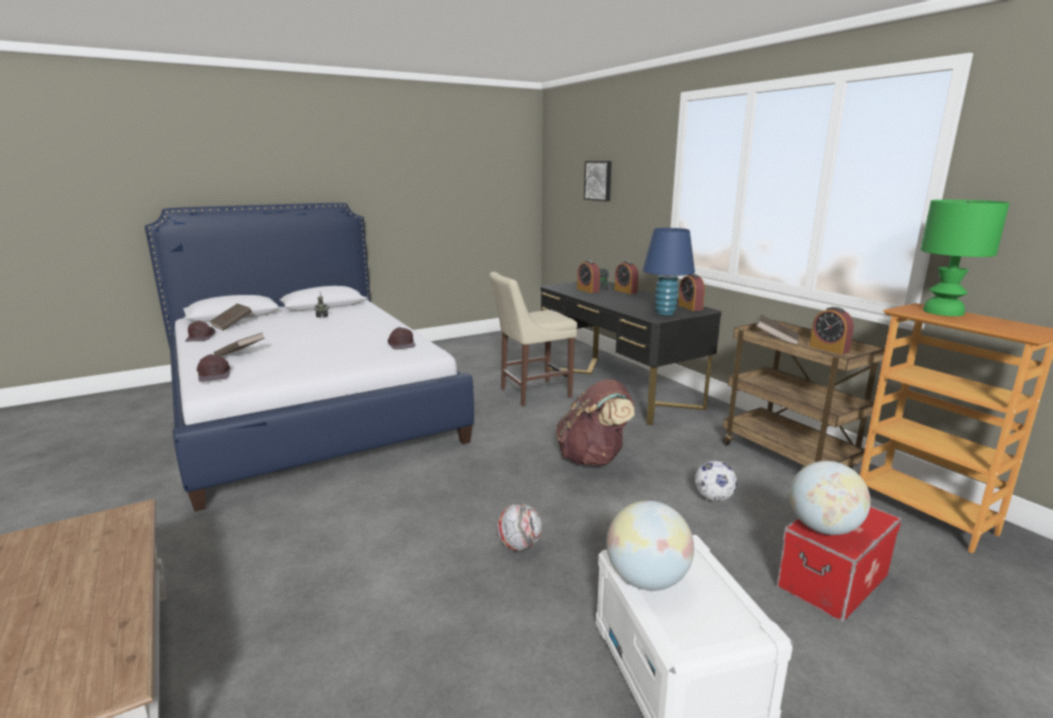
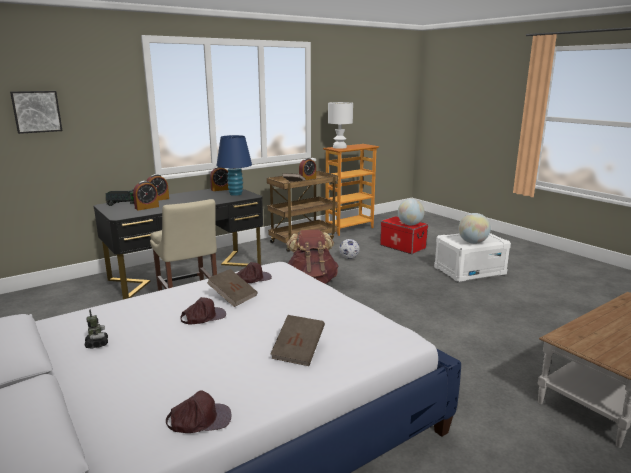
camera: 95 degrees left, 0 degrees up
brown cap [197,354,230,382] -> brown cap moved to [180,297,226,325]
brown book [209,303,252,331] -> brown book moved to [207,269,258,307]
football [497,504,542,551] -> none
green table lamp [921,200,1010,316] -> white table lamp [328,102,353,149]

